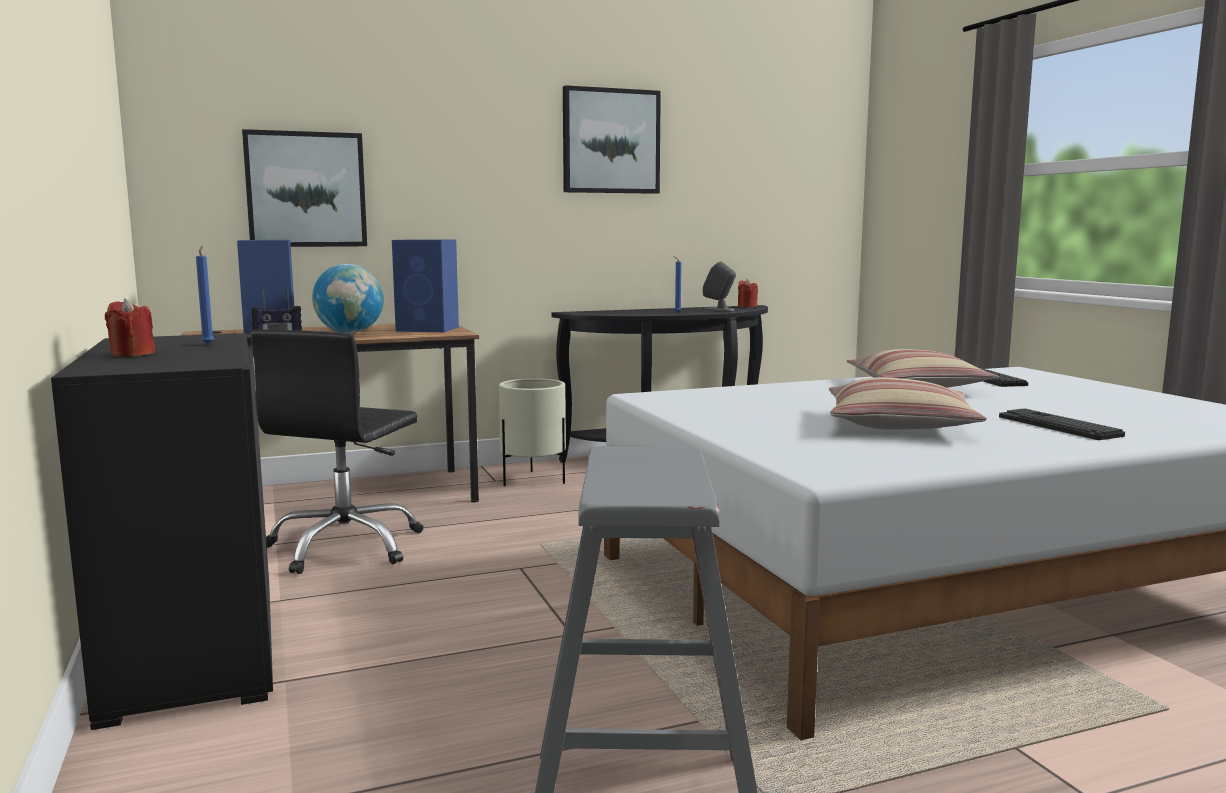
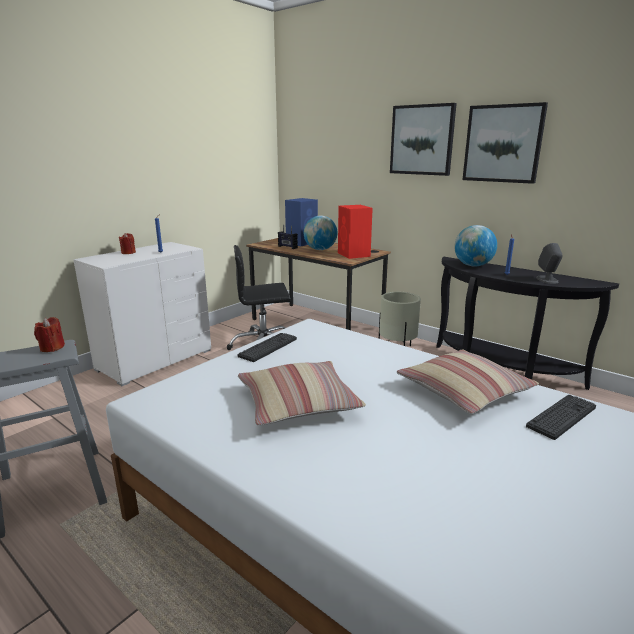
camera: 60 degrees right, 10 degrees up
black dresser [51,333,273,730] -> white dresser [73,242,211,386]
picture [242,129,367,247] -> picture moved to [390,103,457,176]
blue speaker [392,239,459,332] -> red speaker [338,205,373,259]
red candle [738,279,758,307] -> red candle moved to [34,317,65,352]
keyboard [999,408,1125,440] -> keyboard moved to [237,333,297,362]
none -> globe [454,225,497,267]

